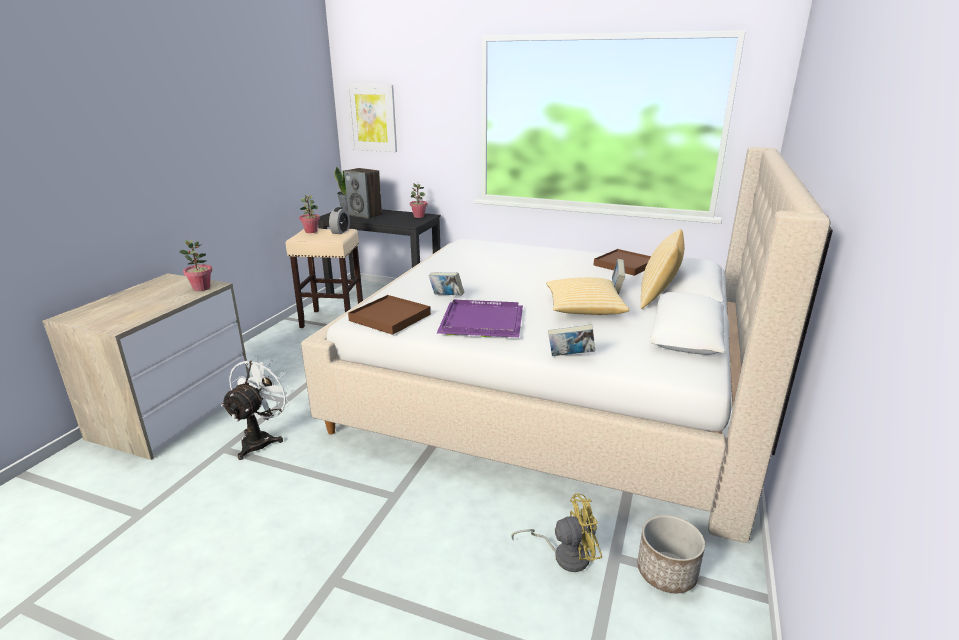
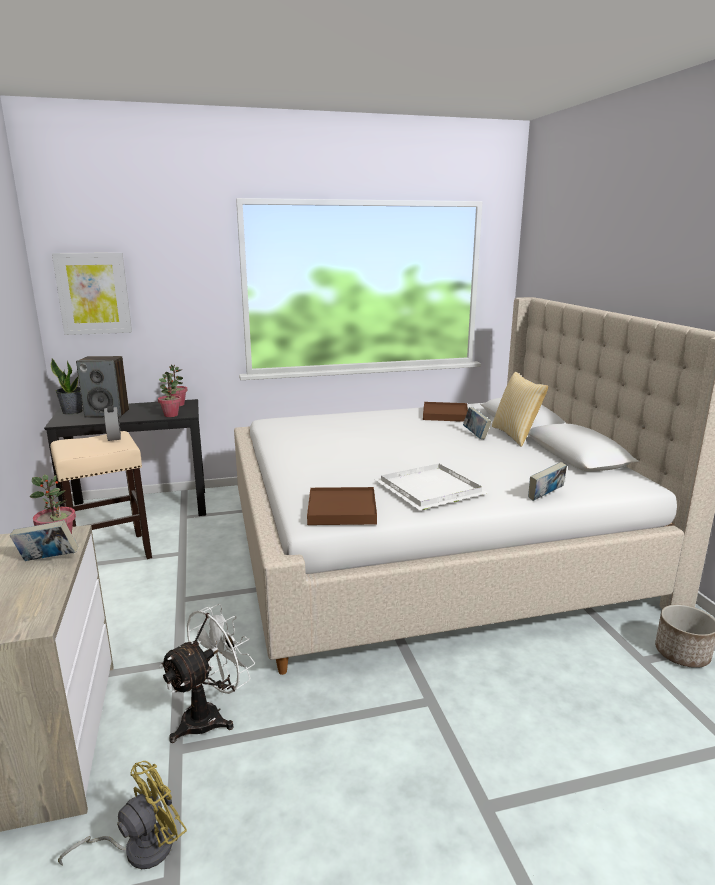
camera: 35 degrees left, 5 degrees down
white fan [221,355,293,460] -> white fan turned 60 degrees clockwise [159,604,255,743]
potted plant [299,195,320,233] -> potted plant moved to [158,373,181,417]
book [428,272,464,296] -> book moved to [10,520,78,561]
purple tray [437,300,523,338] -> white tray [375,463,489,510]
yellow fan [511,493,602,572] -> yellow fan moved to [58,761,187,869]
pillow [546,277,629,315] -> none

